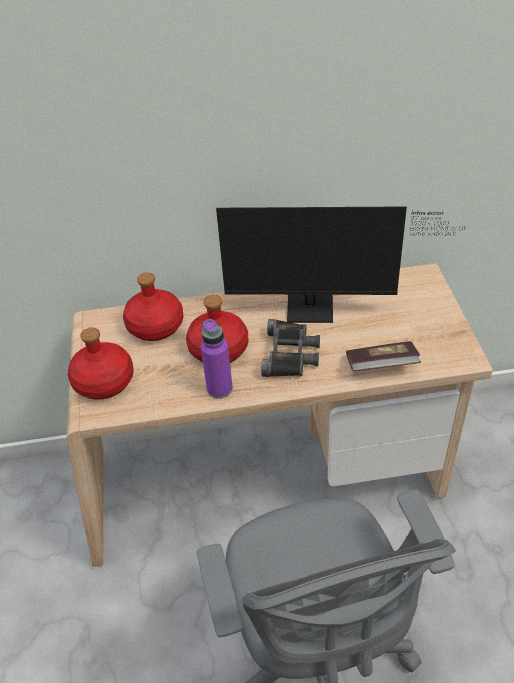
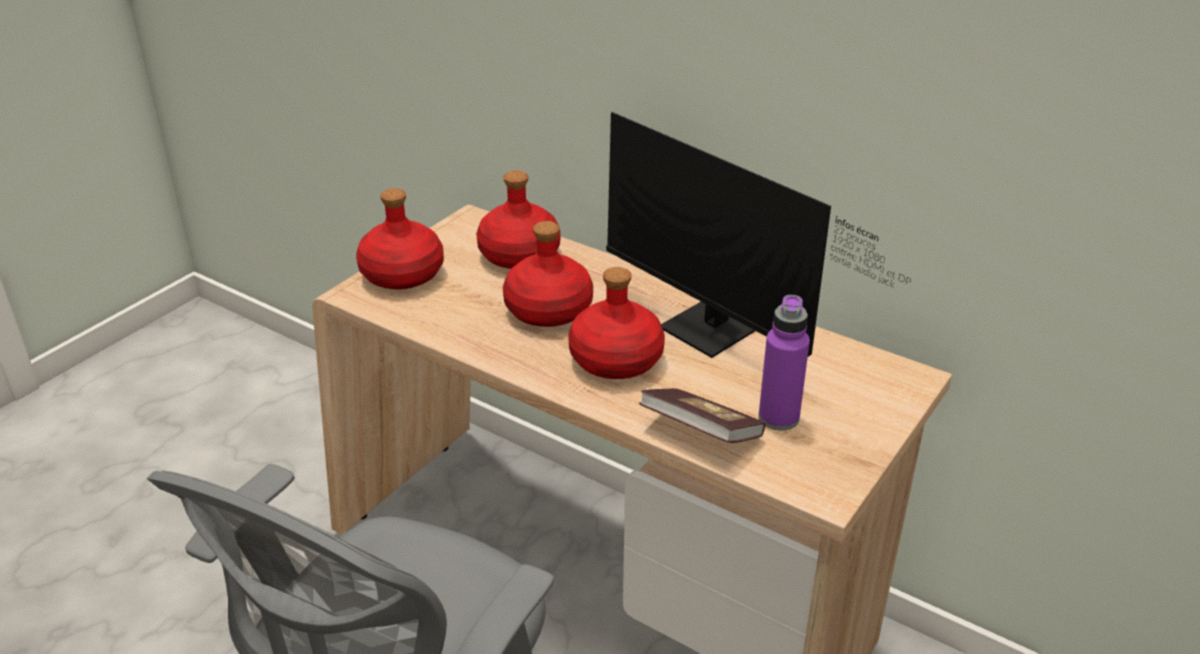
camera: 40 degrees right, 10 degrees down
purple bottle [201,319,233,398] -> purple bottle moved to [759,295,810,431]
black binoculars [261,319,320,377] -> red bottle [568,267,665,379]

